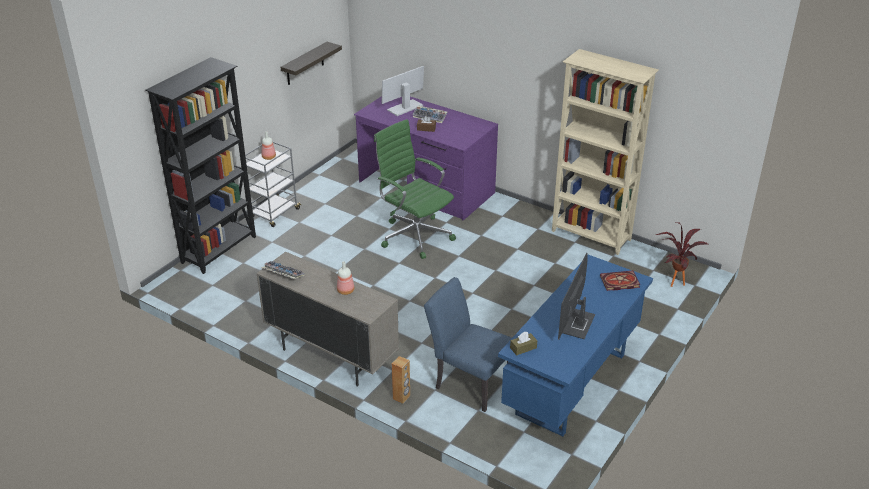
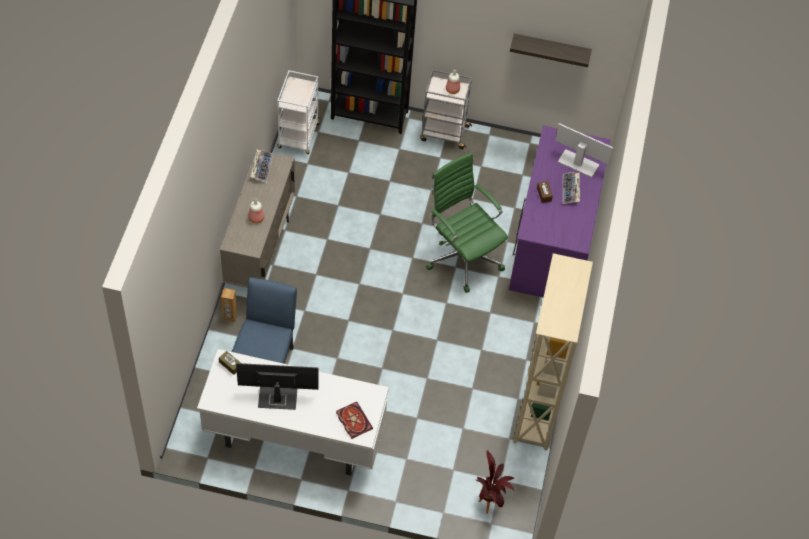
camera: 65 degrees right, 20 degrees up
green office chair [374,119,456,259] -> green office chair turned 60 degrees counterclockwise [426,153,508,293]
blue desk [498,255,653,437] -> white desk [197,349,389,476]
none -> white cart [277,70,320,154]

